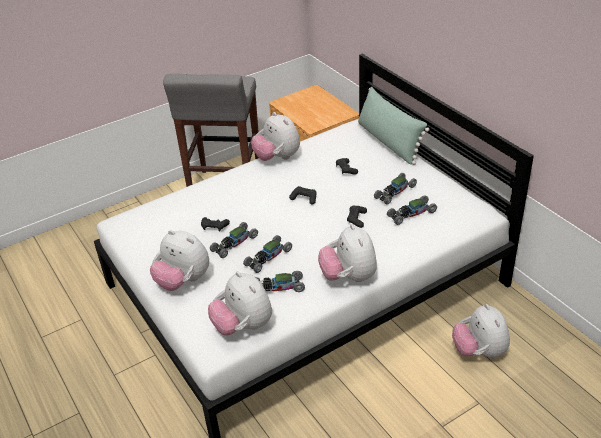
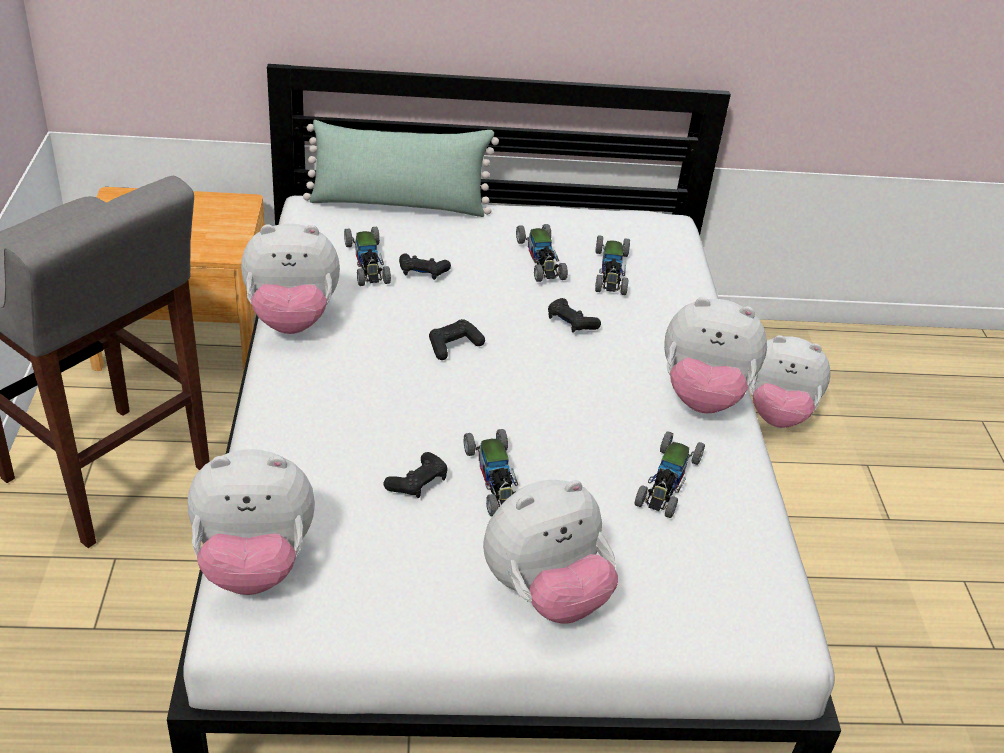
camera: 65 degrees left, 0 degrees up
plush toy [208,271,272,336] -> plush toy moved to [188,449,315,595]
toy car [243,235,292,273] -> toy car moved to [344,227,391,286]

